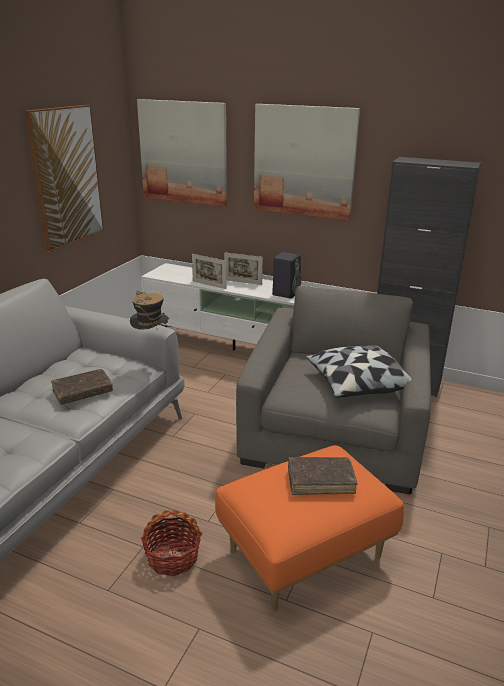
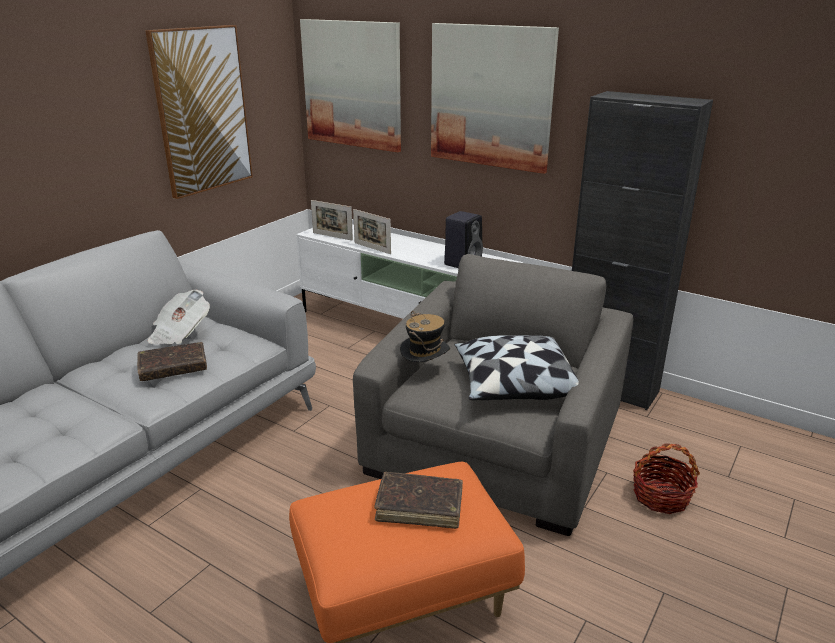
camera: 10 degrees right, 0 degrees up
hat [130,291,169,329] -> hat moved to [400,311,450,362]
basket [141,510,202,576] -> basket moved to [633,443,700,514]
picture frame [224,252,263,285] -> picture frame moved to [311,200,353,241]
none -> newspaper [148,290,210,345]

